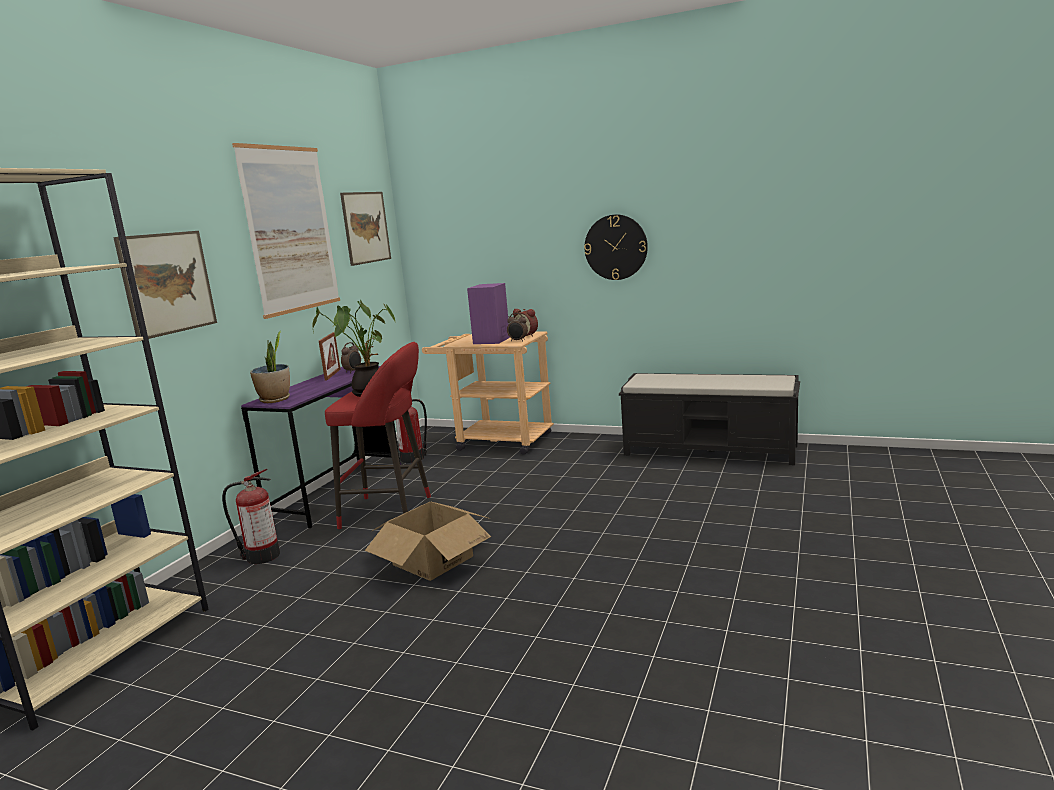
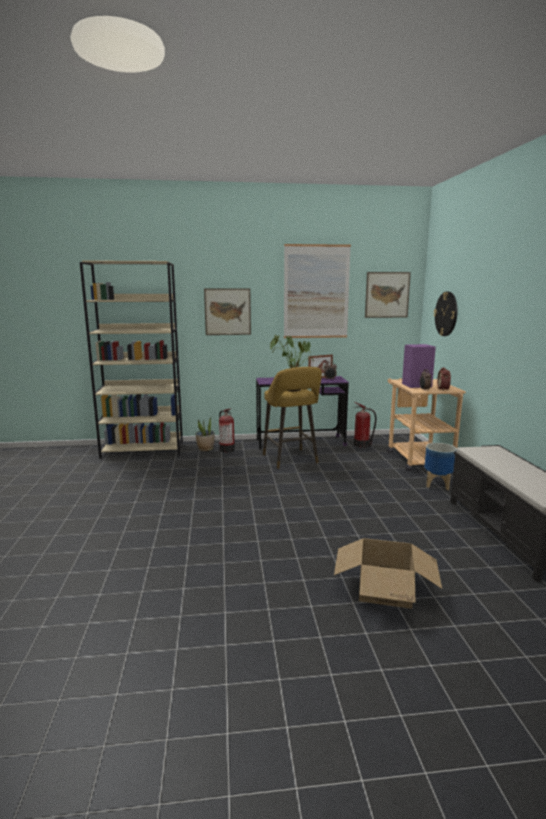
camera: 60 degrees right, 0 degrees up
potted plant [250,331,290,403] -> potted plant moved to [196,416,215,451]
red stool [325,342,431,529] -> yellow stool [263,367,322,469]
cardboard box [365,502,491,581] -> cardboard box moved to [334,538,442,609]
wall clock [584,214,648,280] -> wall clock moved to [434,292,457,336]
none -> planter [424,443,457,490]

